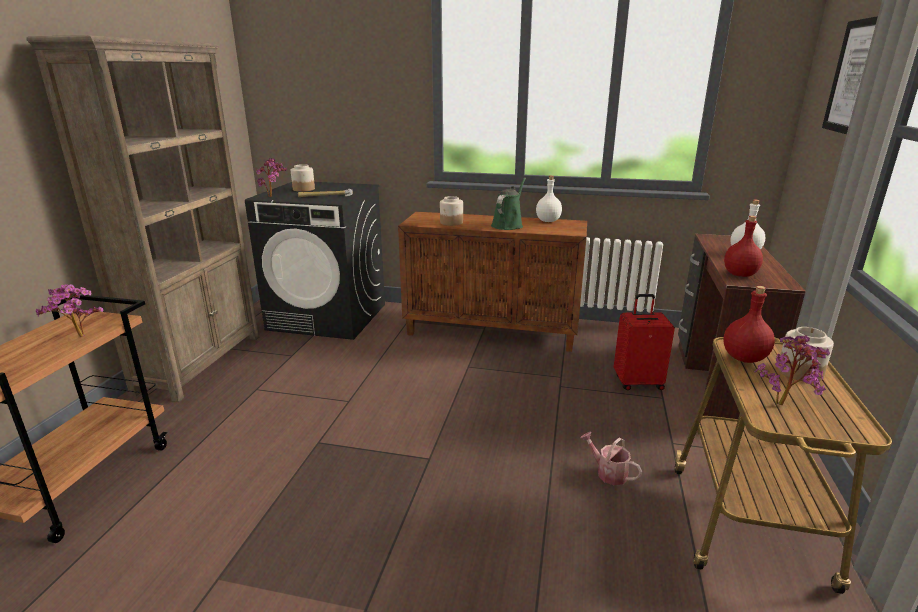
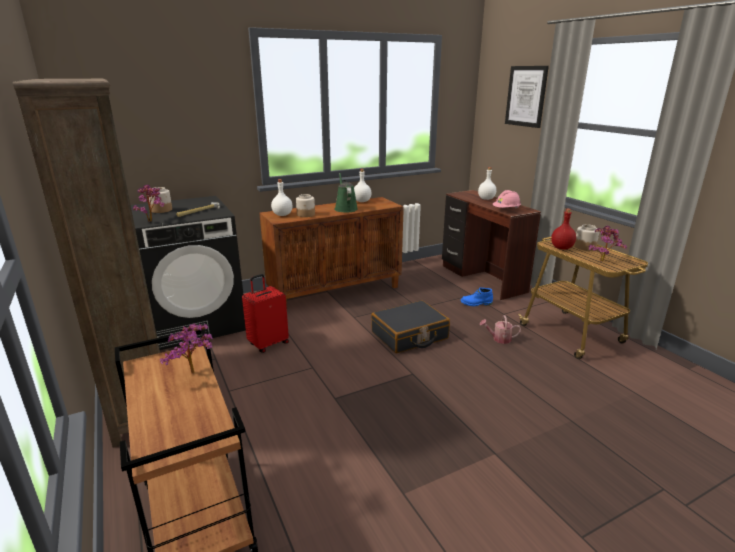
camera: 40 degrees left, 0 degrees up
red suitcase [614,294,675,390] -> red suitcase moved to [242,274,289,353]
red bottle [724,216,763,277] -> pink hard hat [493,190,521,208]
none -> white bottle [271,179,293,216]
none -> black suitcase [371,300,450,353]
none -> blue boot [460,288,493,306]

